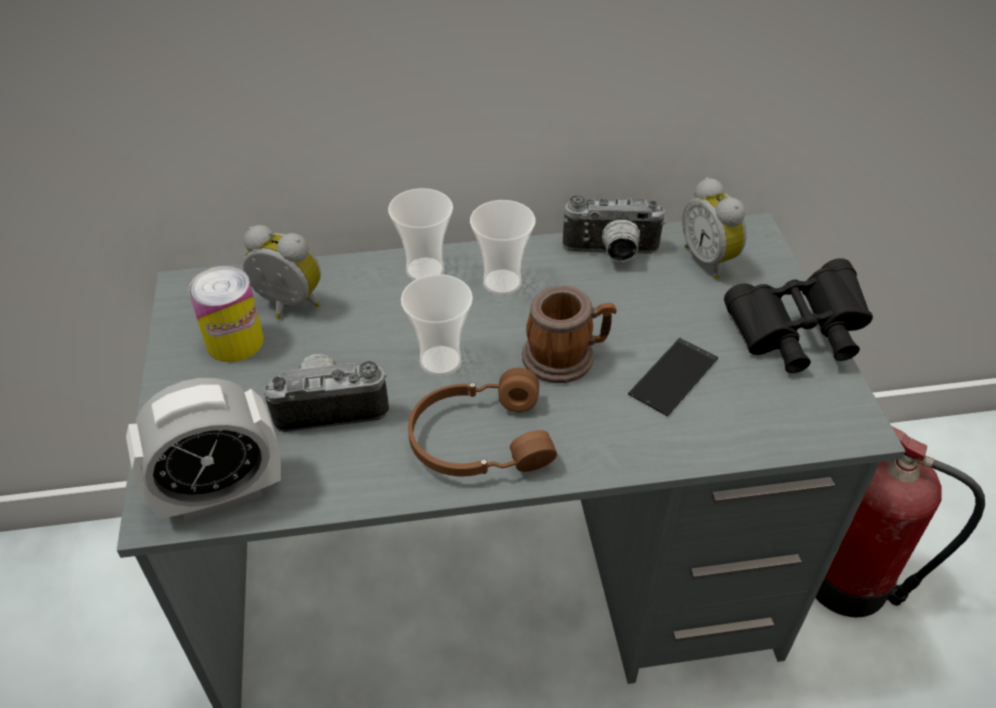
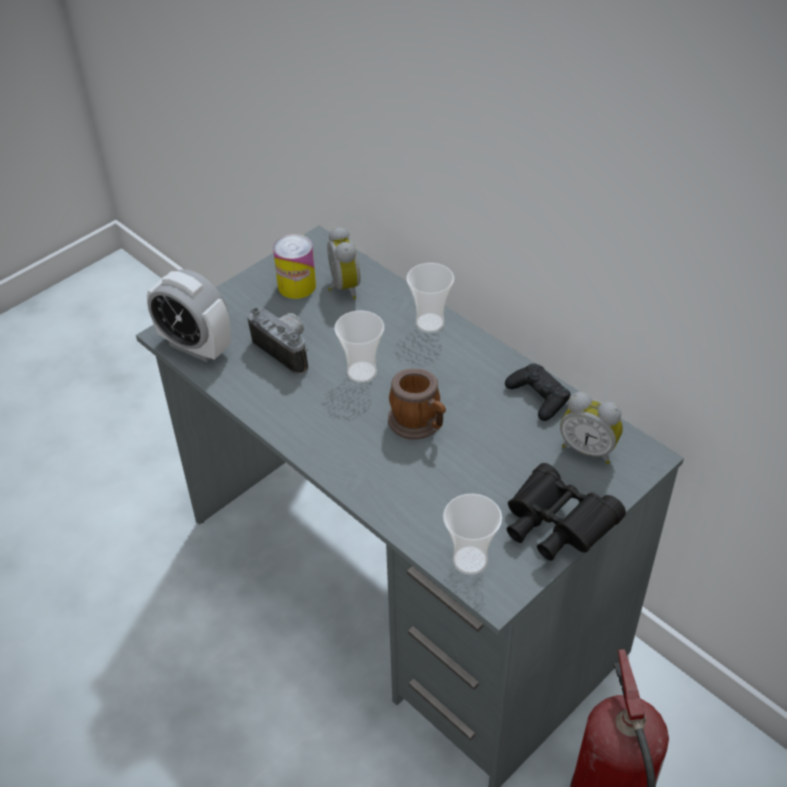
camera: 55 degrees right, 0 degrees up
brown headphones [408,368,557,476] -> none
cup [470,200,535,295] -> cup moved to [443,494,502,575]
camera [562,195,665,262] -> black game controller [505,364,571,421]
phone [628,338,718,416] -> none
alarm clock [682,177,747,280] -> alarm clock turned 90 degrees counterclockwise [560,392,623,464]

